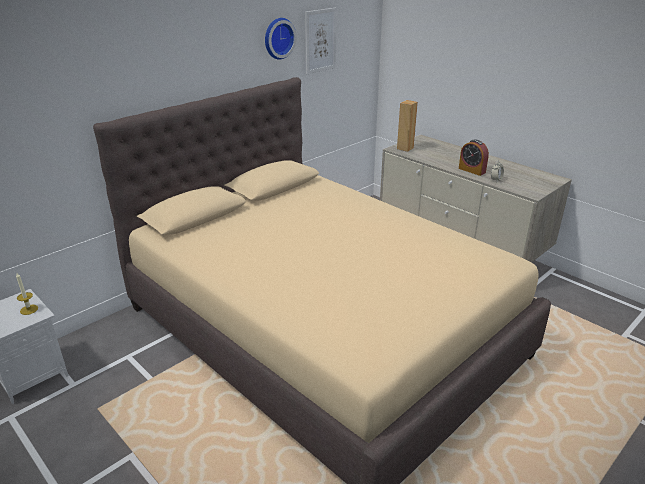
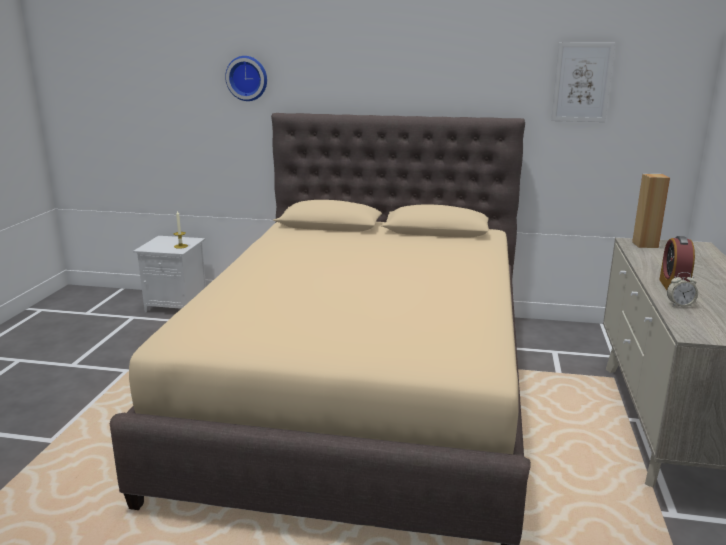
camera: 55 degrees right, 10 degrees down
wall clock [265,18,296,60] -> wall clock moved to [225,56,267,101]

